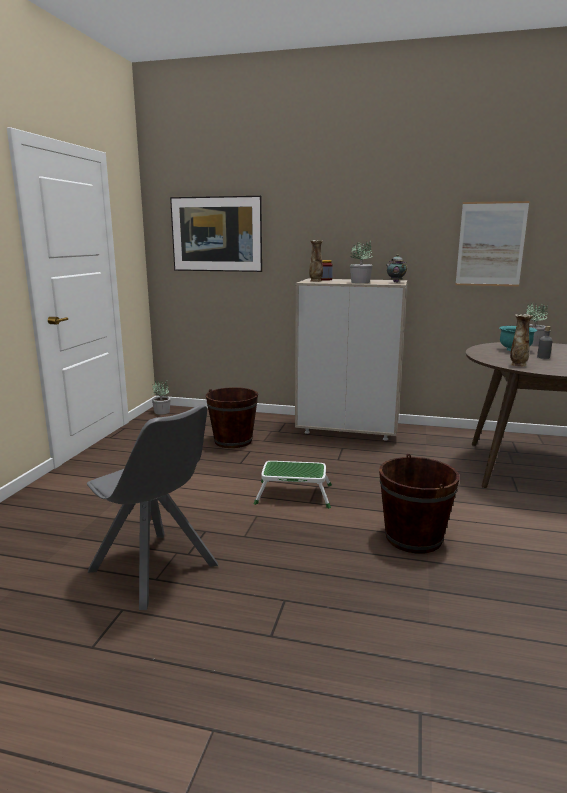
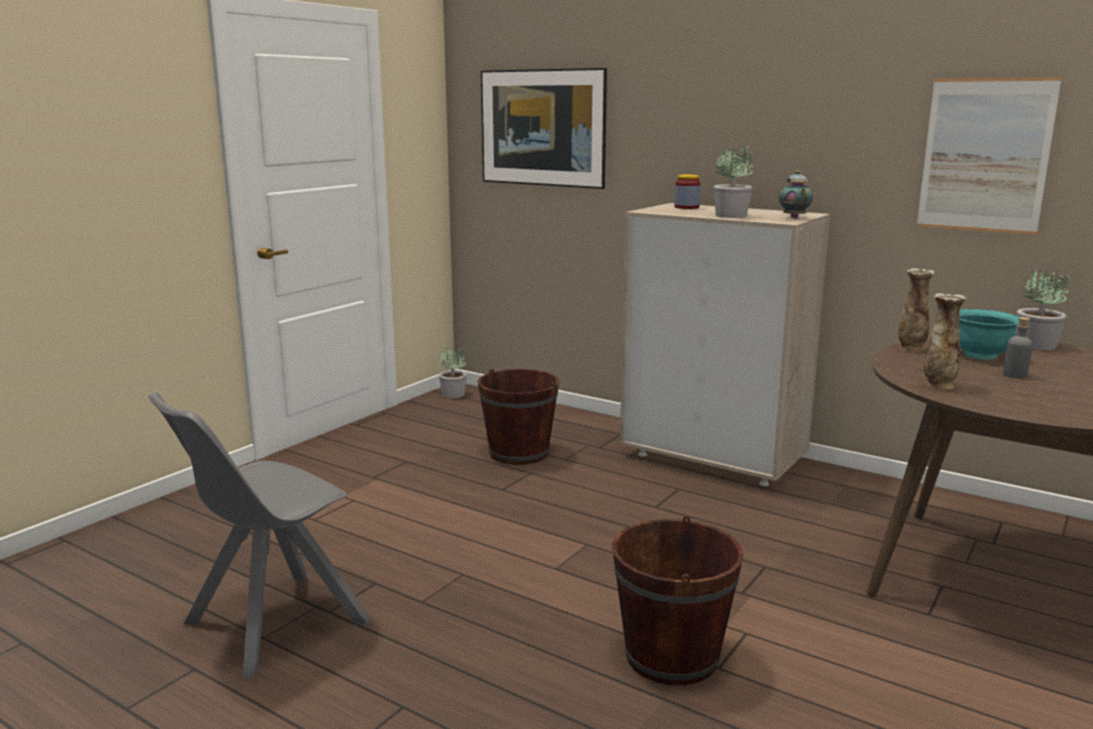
camera: 20 degrees right, 0 degrees up
grey chair [87,404,218,610] -> grey chair turned 75 degrees clockwise [148,393,371,679]
green step ladder [254,461,332,508] -> none
vase [309,240,323,282] -> vase moved to [898,268,934,352]

